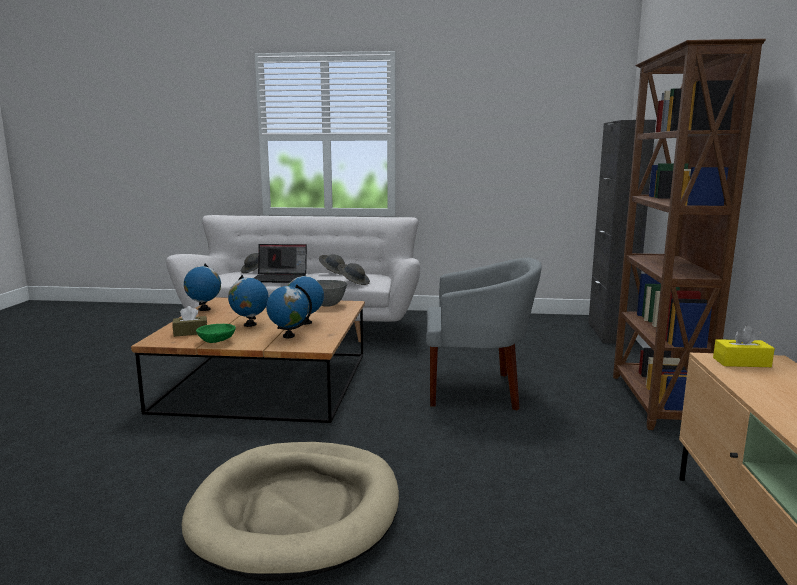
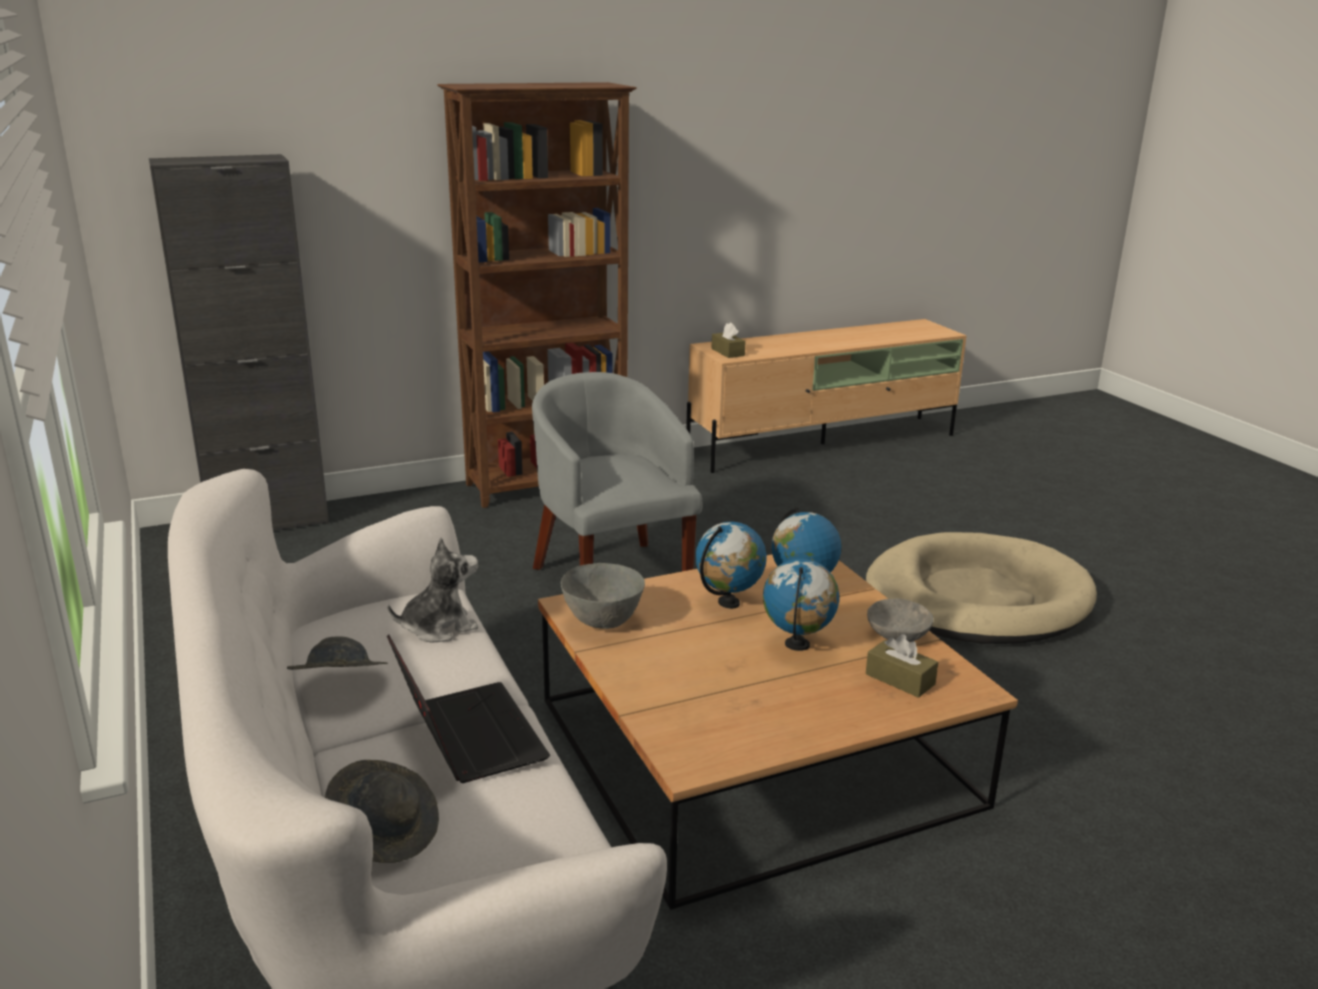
camera: 120 degrees left, 10 degrees up
globe [184,264,221,311] -> none
green bowl [196,324,236,343] -> grey bowl [867,598,933,642]
grey hat [337,263,370,285] -> plush toy [388,537,478,643]
yellow tissue box [713,325,775,367] -> brown tissue box [711,322,746,358]

